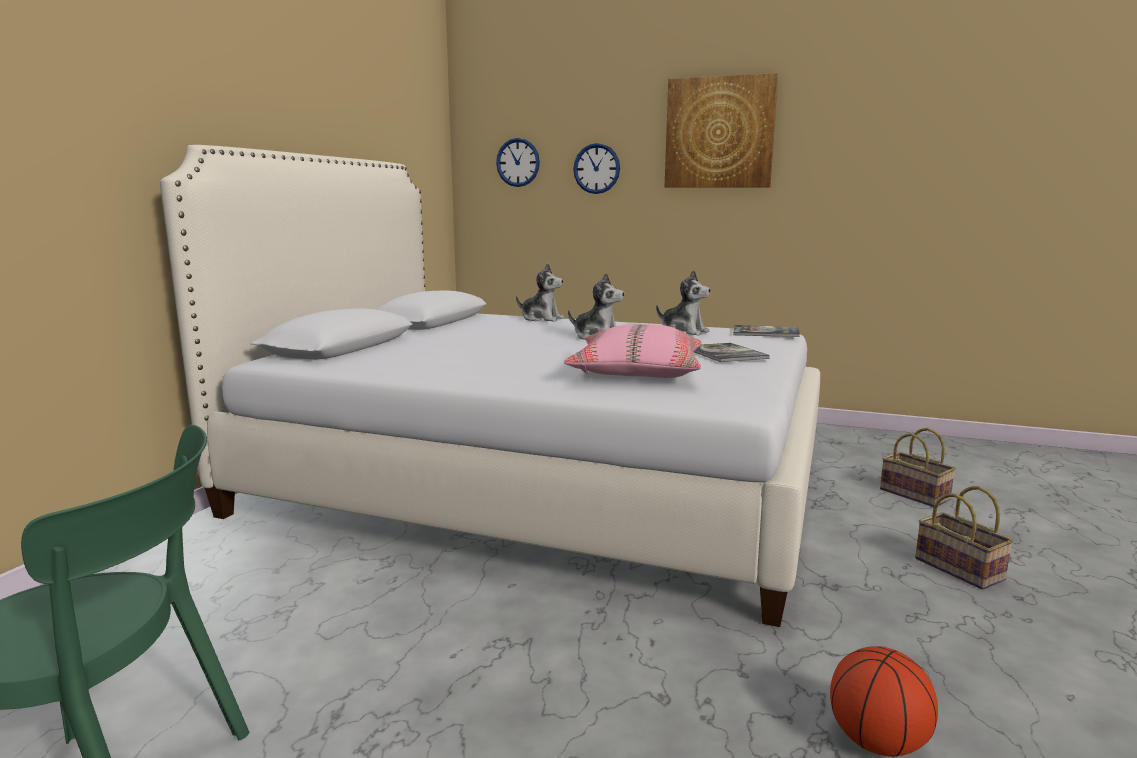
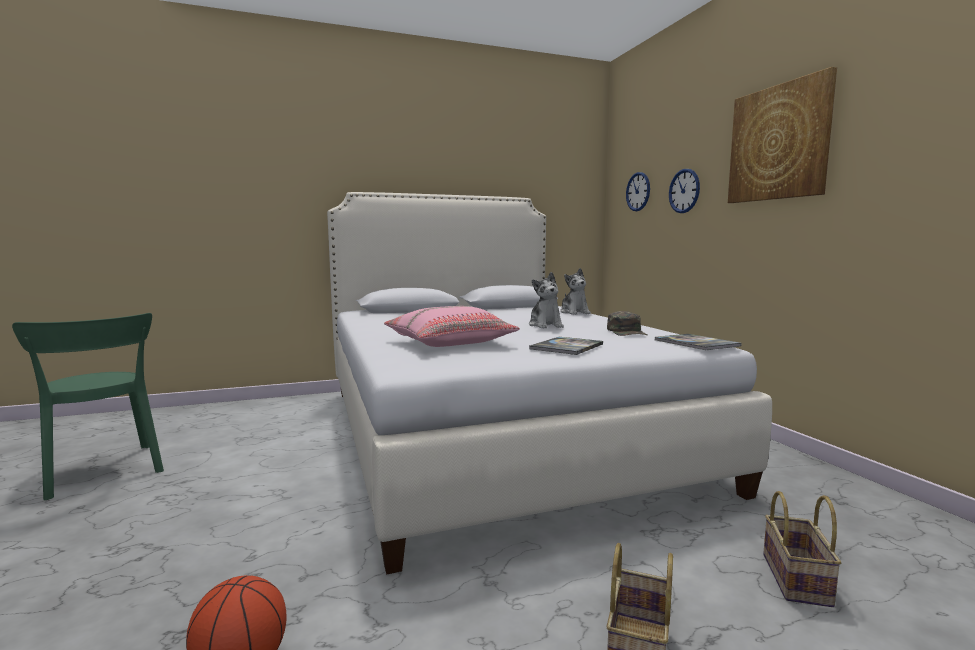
camera: 50 degrees right, 5 degrees down
plush toy [656,270,711,336] -> green cap [607,311,647,336]

